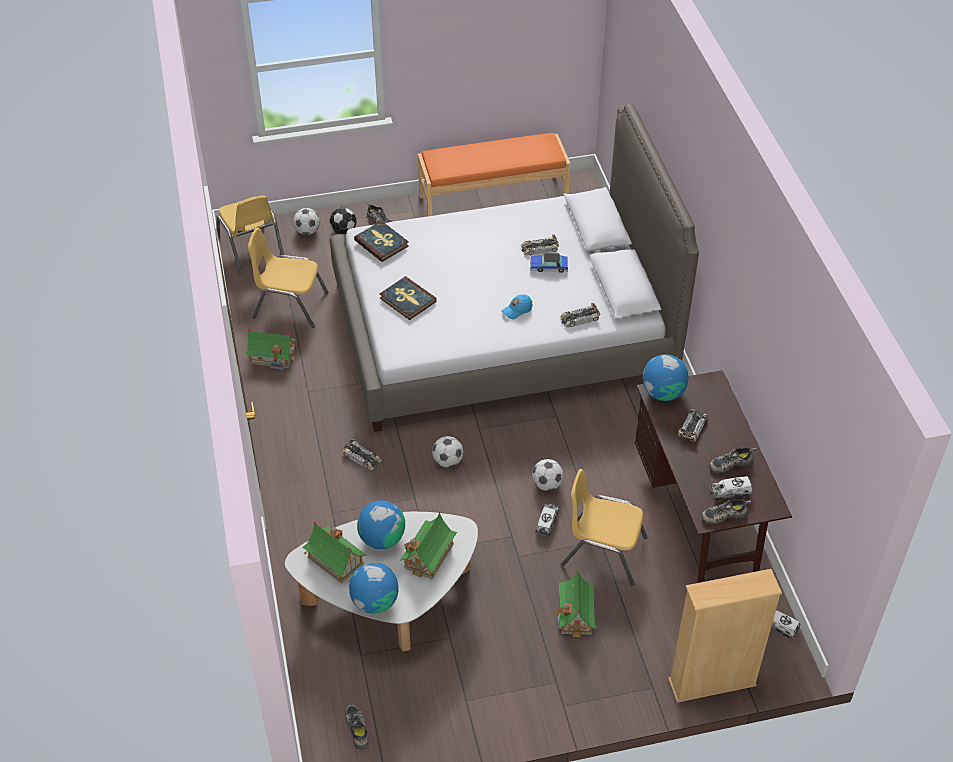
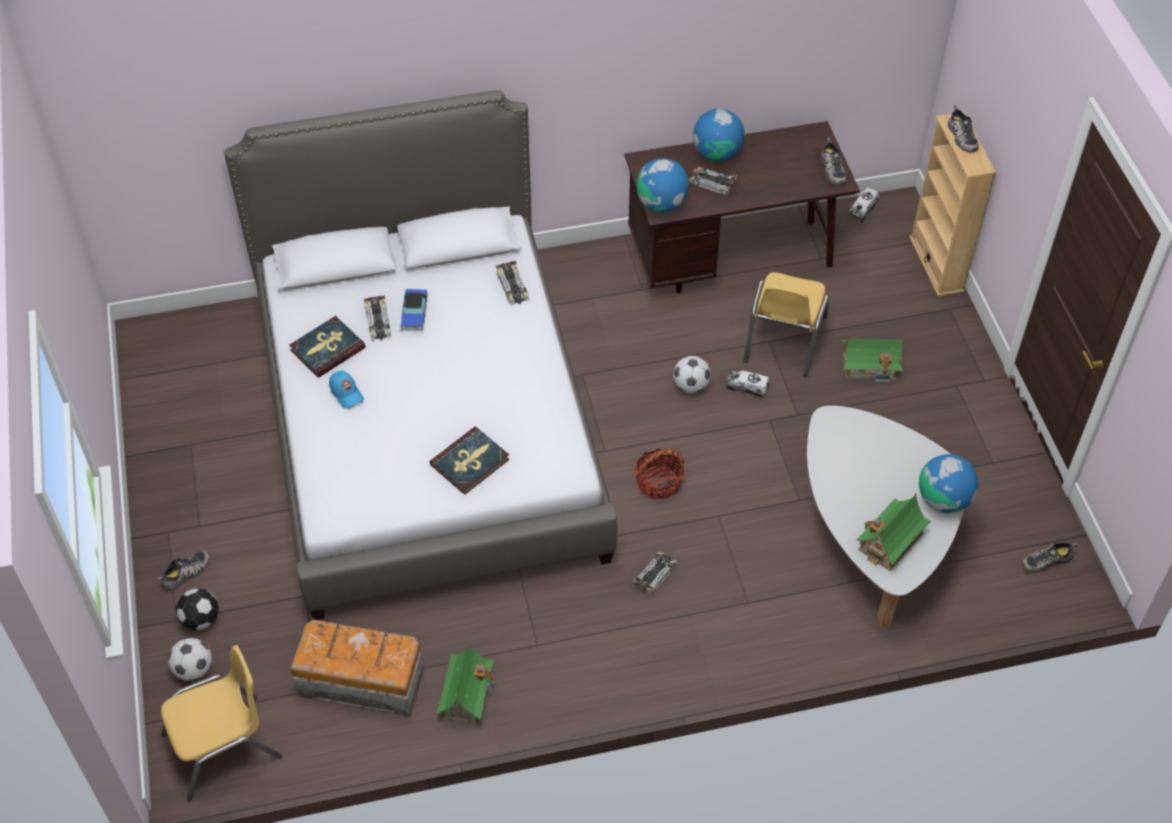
camera: 90 degrees left, 5 degrees up
yellow chair [248,228,328,328] -> storage box [290,619,424,717]
book [354,221,409,262] -> book moved to [289,316,365,378]
globe [357,500,405,549] -> globe moved to [693,109,744,161]
toy house [400,512,457,579] -> none
orange bench [418,133,571,216] -> none
football [432,436,463,467] -> basket [635,449,685,499]
blue cap [502,294,532,319] -> blue cap moved to [329,370,364,409]
shoe [709,448,757,473] -> shoe moved to [948,105,979,152]
toy truck [710,476,752,501] -> none

